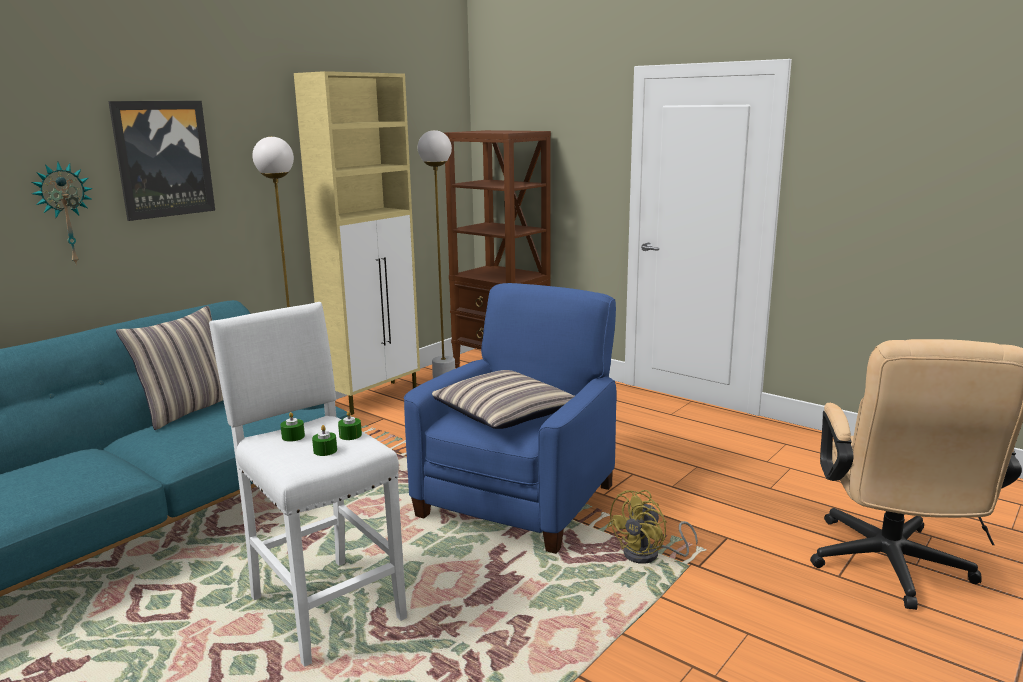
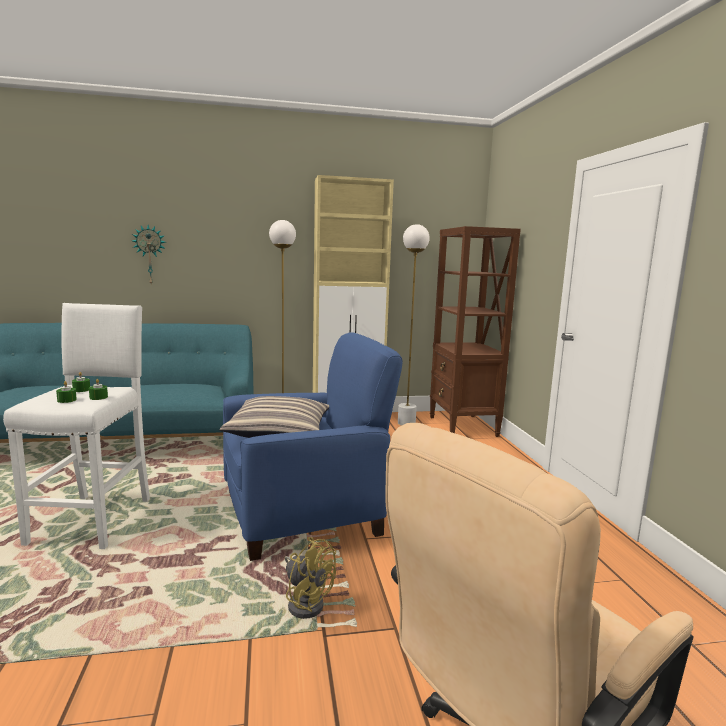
camera: 40 degrees right, 5 degrees down
picture [108,101,215,221] -> none
pillow [116,306,223,430] -> none
yellow fan [607,490,698,564] -> yellow fan turned 135 degrees counterclockwise [285,537,336,619]

